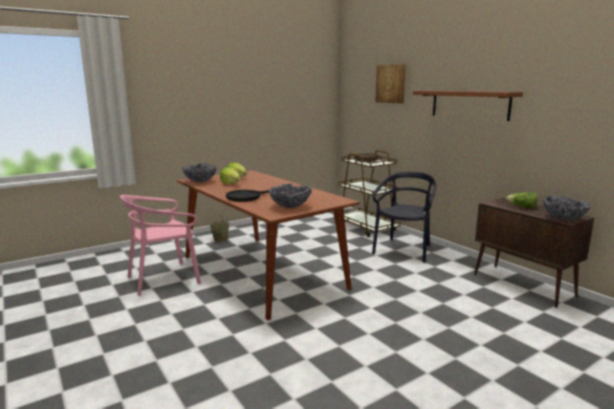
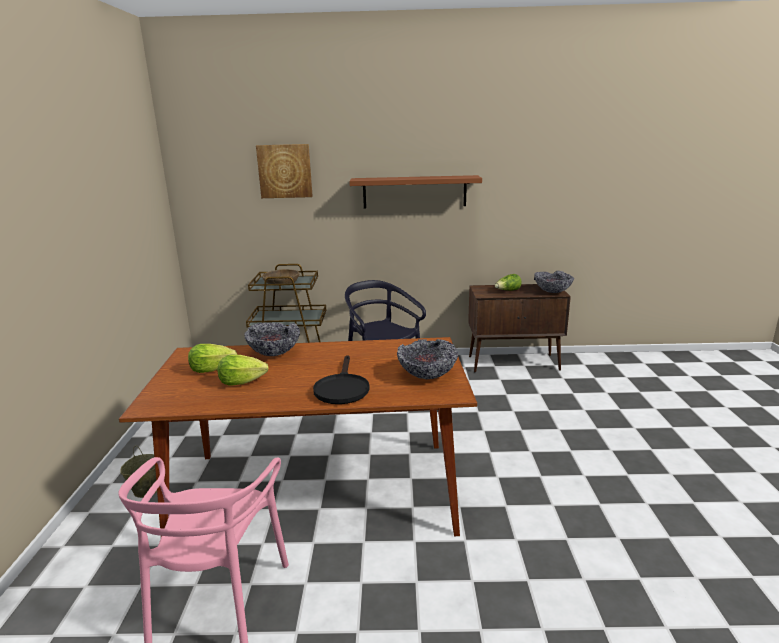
camera: 55 degrees left, 5 degrees up
bowl [182,163,216,182] -> bowl moved to [244,323,300,356]

